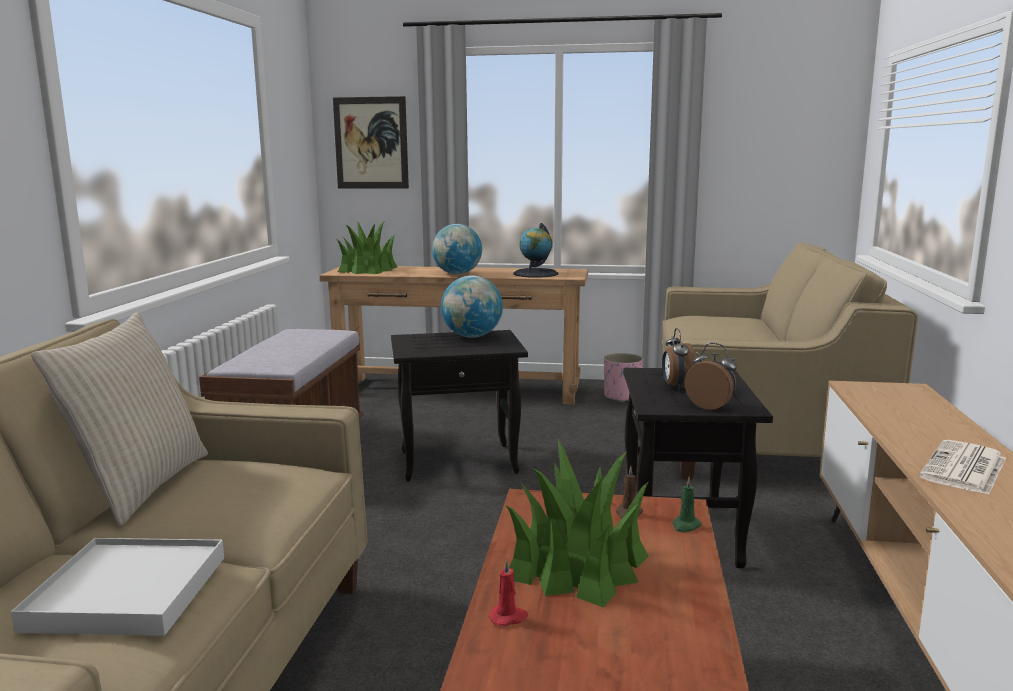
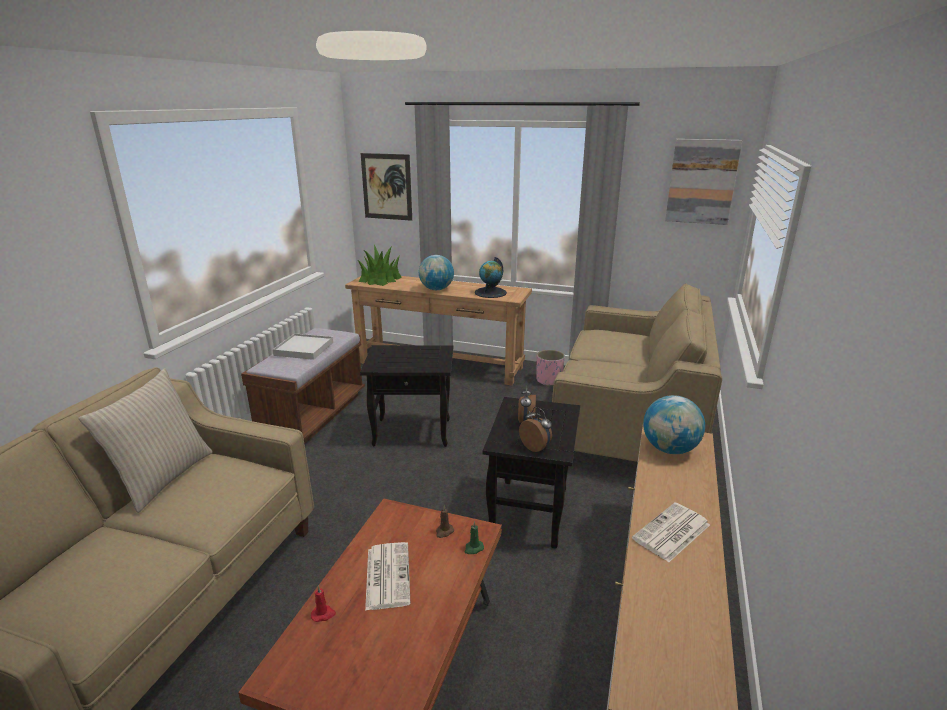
camera: 10 degrees right, 10 degrees up
white tray [10,538,224,636] -> white tray moved to [272,333,333,360]
globe [441,275,503,338] -> globe moved to [643,395,705,454]
potted plant [505,440,649,607] -> newspaper [365,542,411,611]
none -> picture [665,139,742,225]

